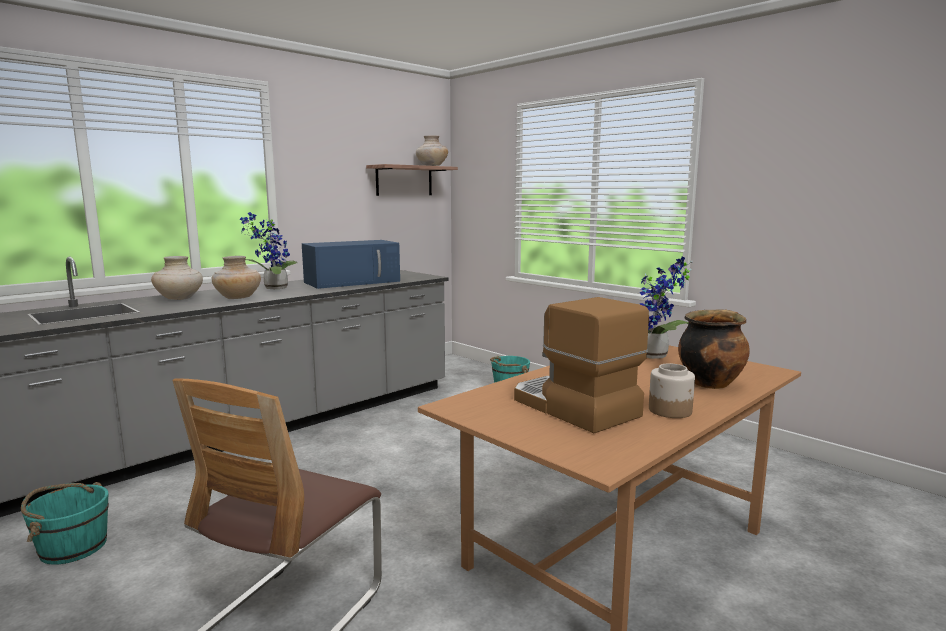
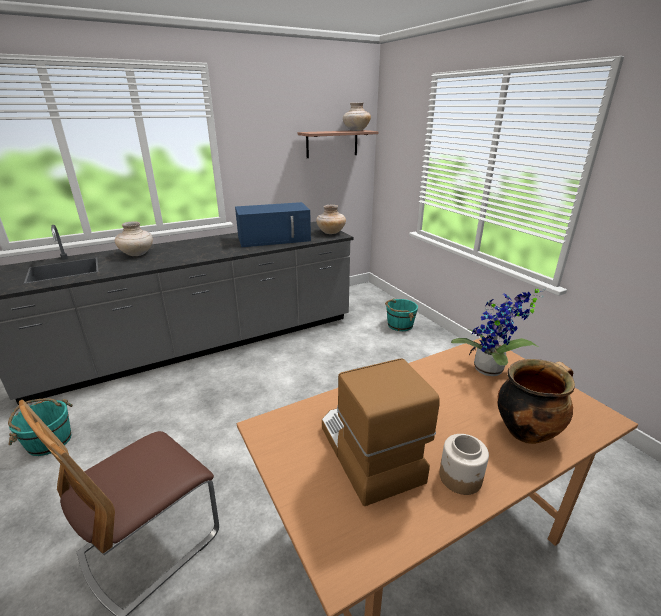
camera: 15 degrees right, 15 degrees up
beige vase [212,256,261,299] -> beige vase moved to [316,205,346,234]
potted plant [240,212,298,289] -> none

